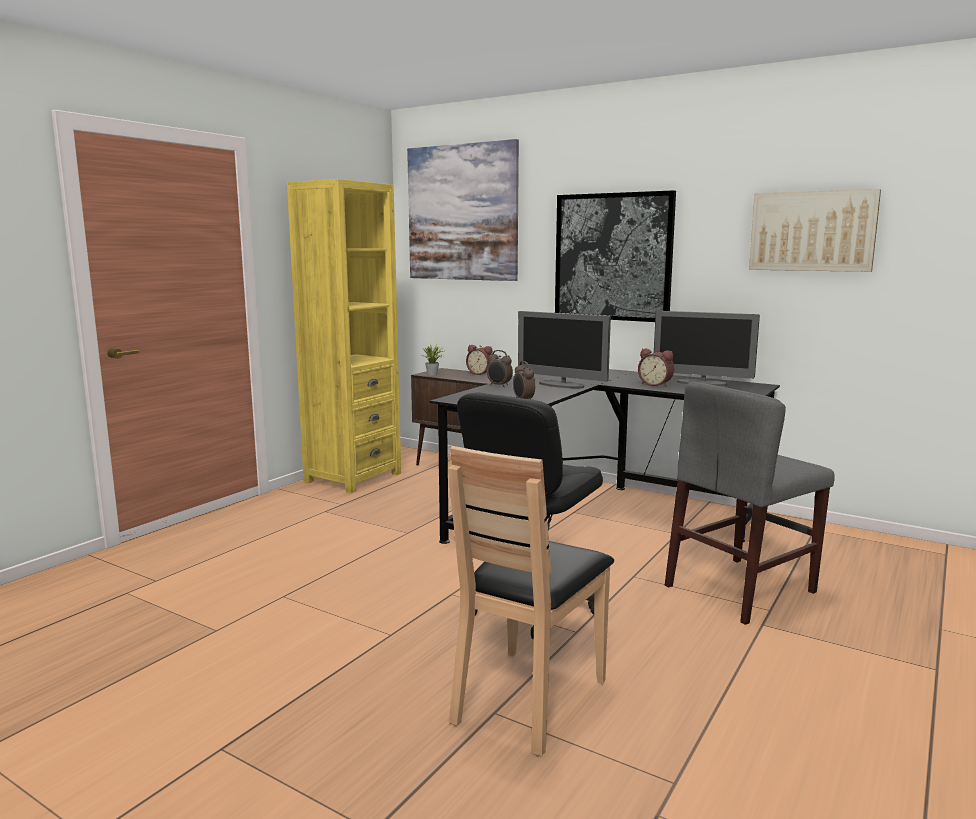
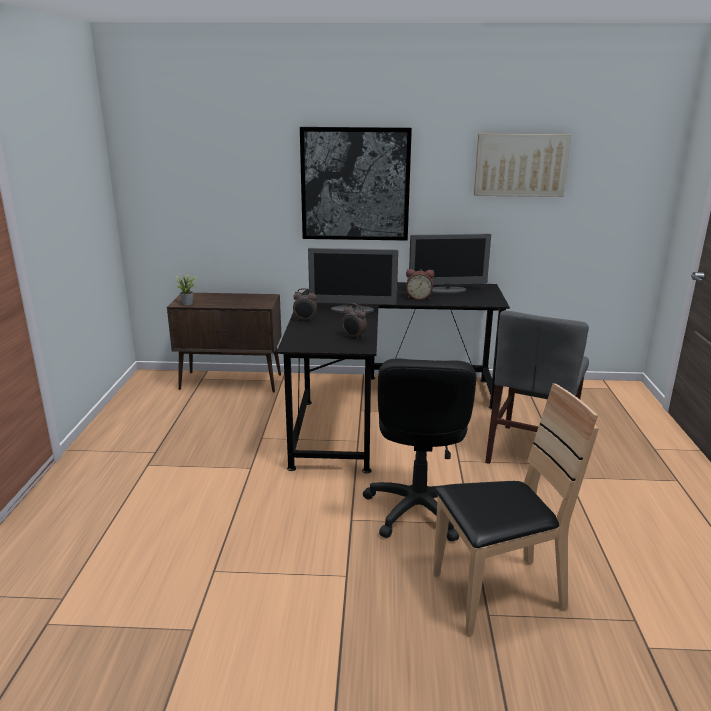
camera: 30 degrees left, 10 degrees up
yellow bookcase [287,179,401,493] -> none
picture [407,139,519,281] -> none
brown chair [448,446,614,756] -> brown chair turned 105 degrees counterclockwise [433,383,599,636]
alarm clock [466,345,493,375] -> none

